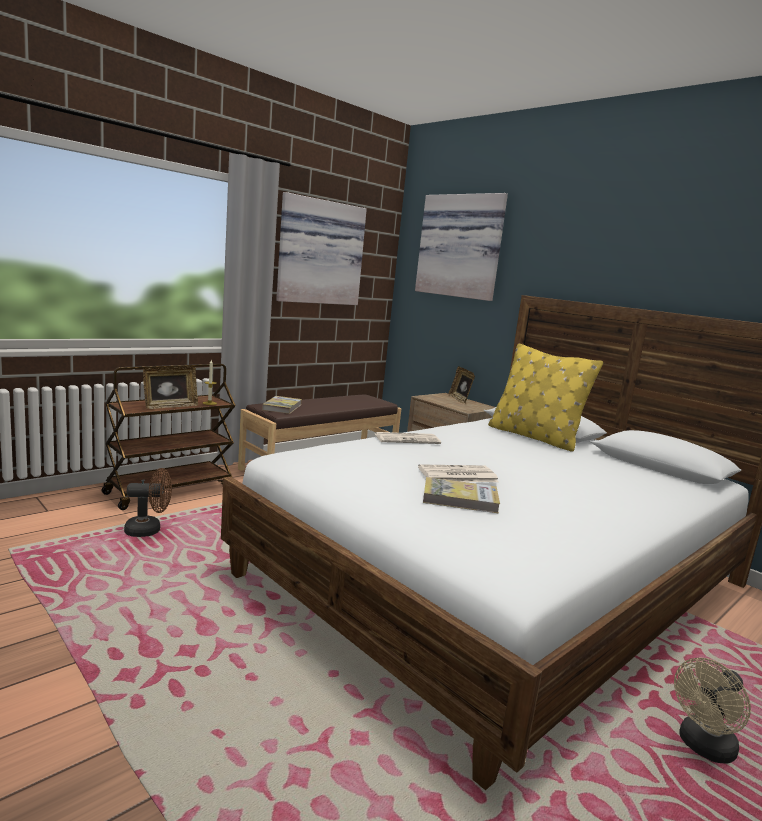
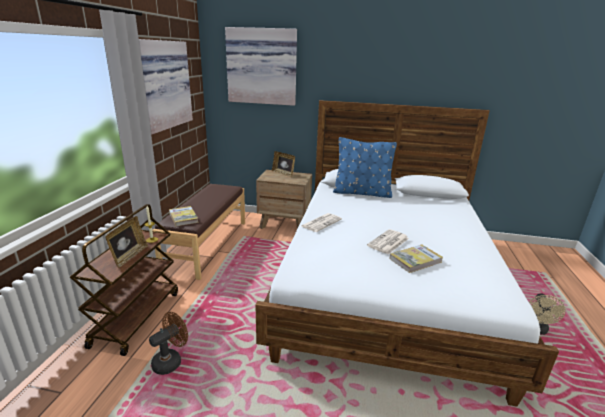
camera: 35 degrees left, 10 degrees up
yellow pillow [488,344,603,452] -> blue pillow [333,137,397,198]

